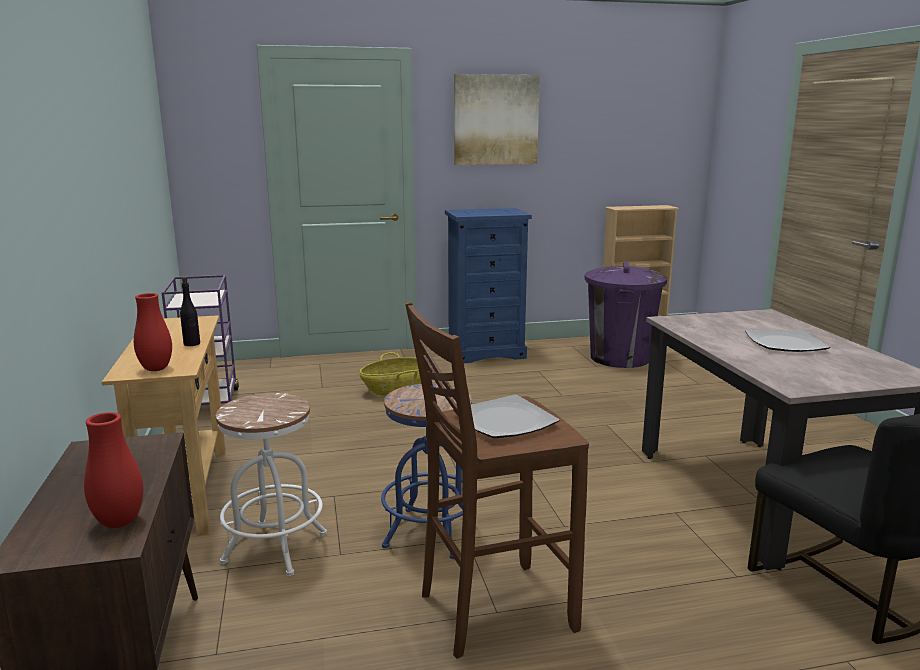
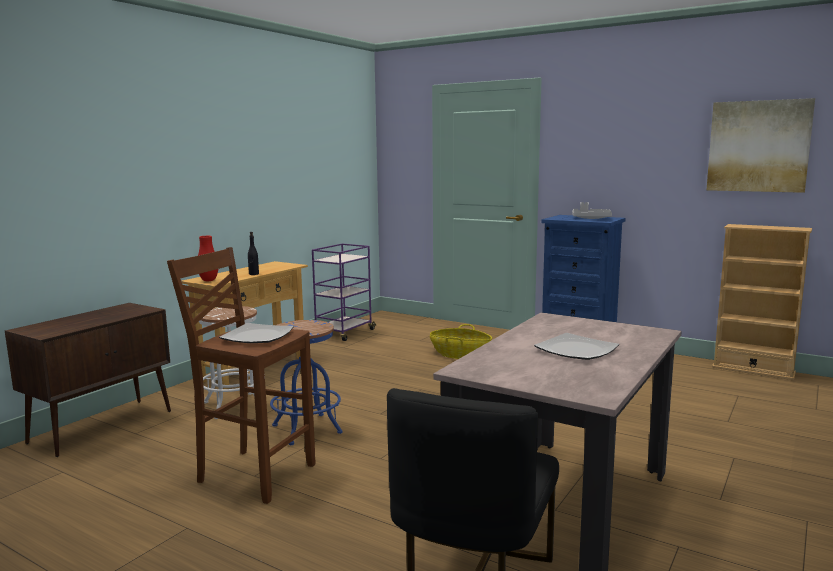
camera: 45 degrees right, 5 degrees down
red vase [84,412,143,528] -> none
picture [454,74,540,165] -> picture moved to [707,98,815,193]
purple trash can [585,261,667,368] -> none
none -> grey tray [572,202,612,219]

